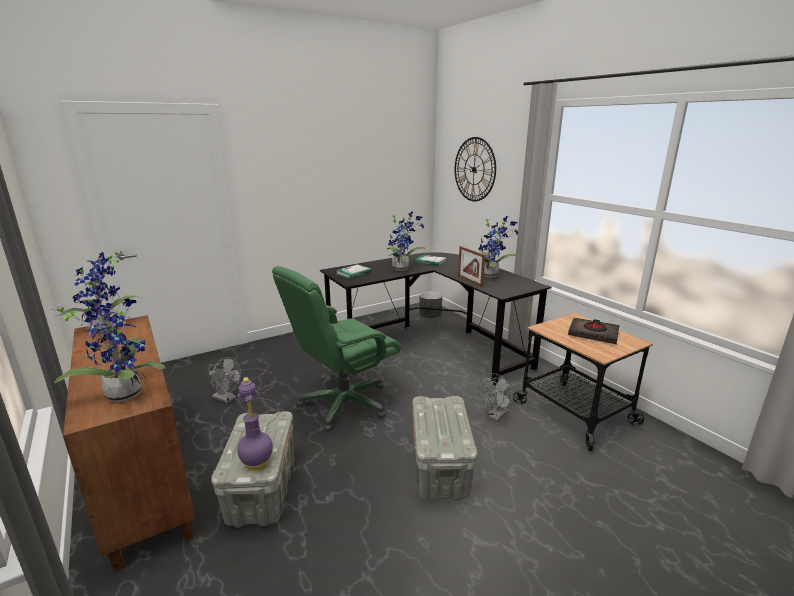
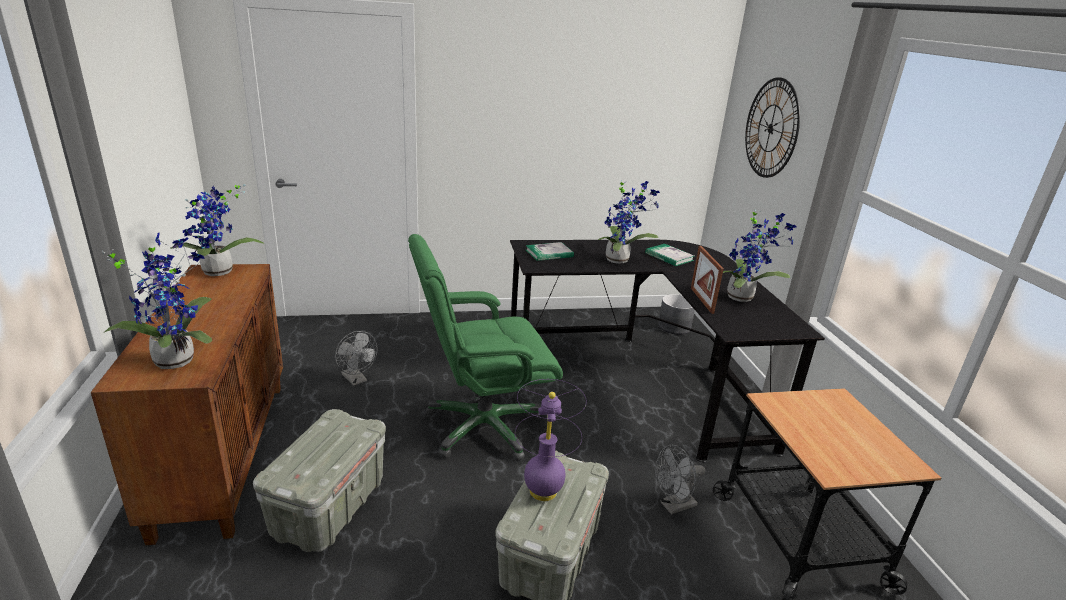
camera: 20 degrees right, 5 degrees up
purple table lamp [216,369,279,470] -> purple table lamp moved to [515,379,587,501]
black book [568,318,620,344] -> none

